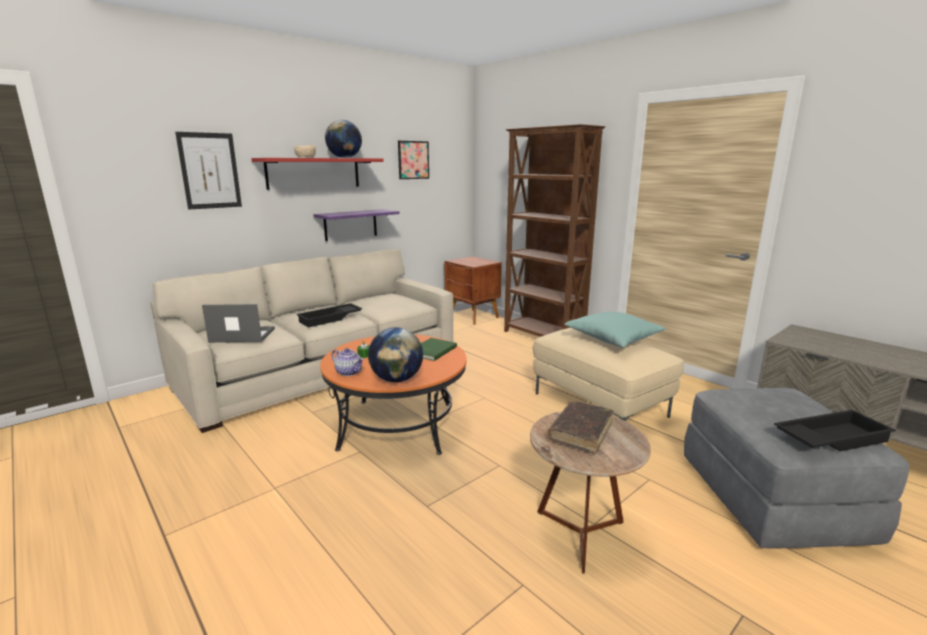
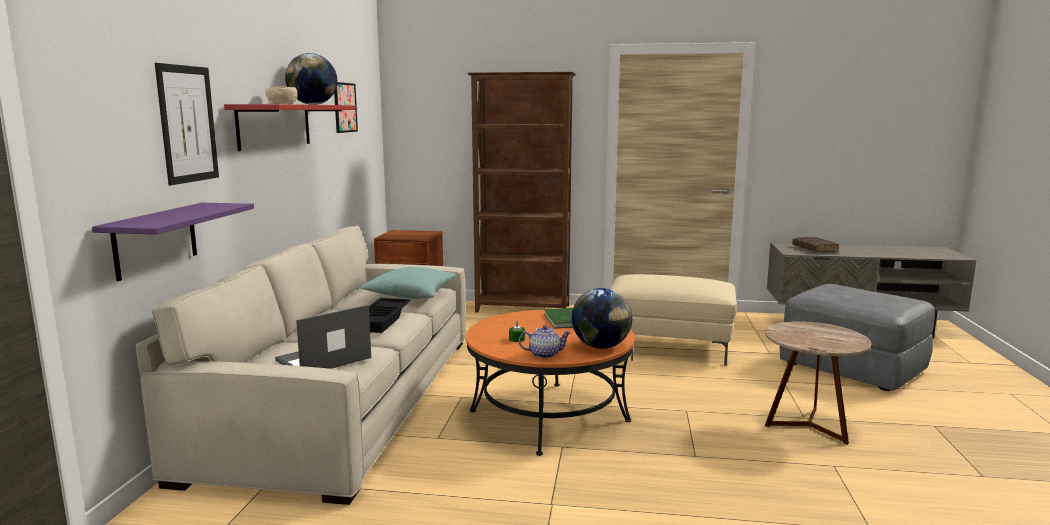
camera: 40 degrees left, 5 degrees down
purple shelf [313,209,399,241] -> purple shelf moved to [92,203,254,281]
brown book [548,402,613,454] -> brown book moved to [792,237,839,252]
turquoise pillow [564,312,665,348] -> turquoise pillow moved to [361,267,456,299]
black tray [774,410,896,451] -> none

